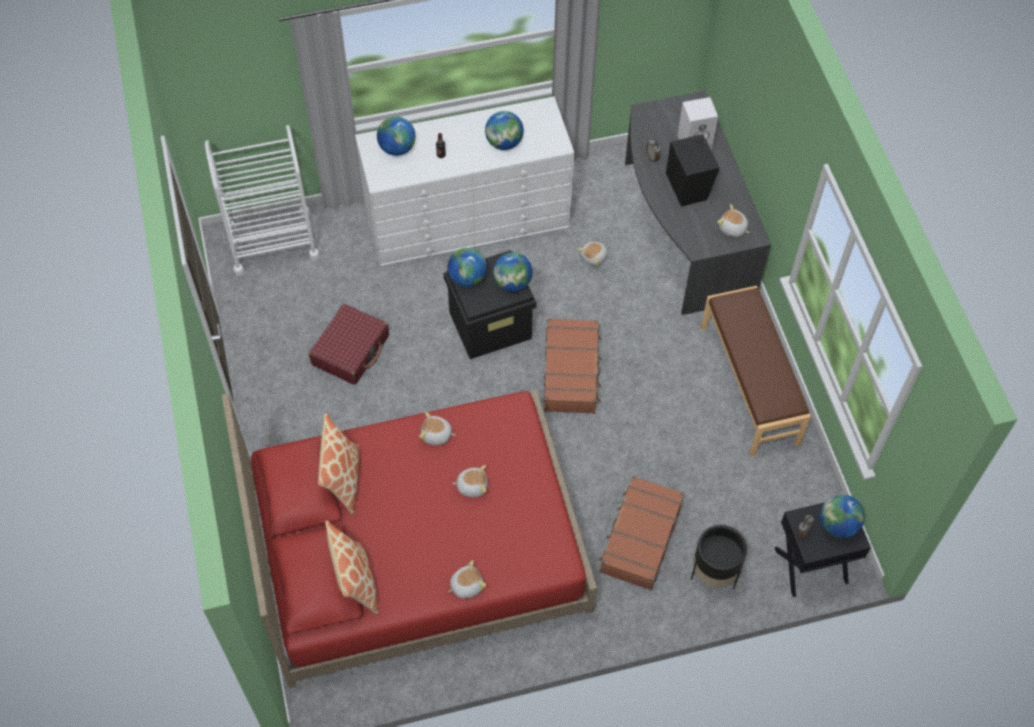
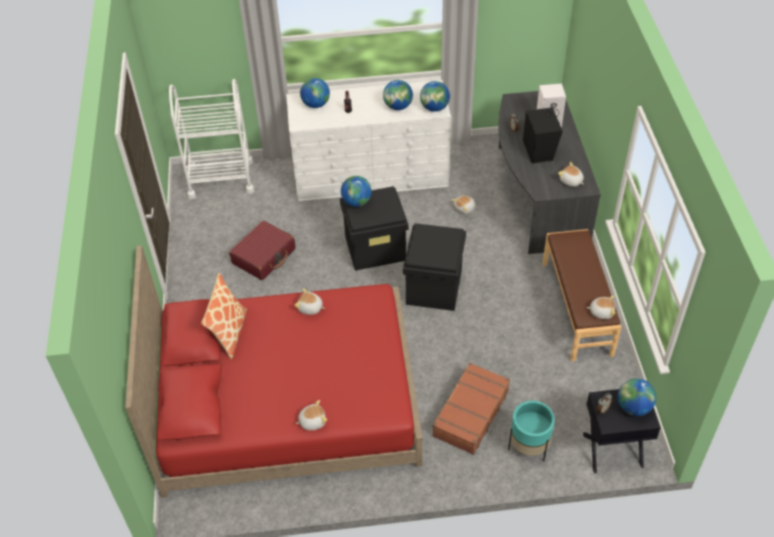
camera: 10 degrees right, 10 degrees down
pillow [325,520,379,616] -> none
plush toy [452,465,488,497] -> plush toy moved to [586,296,615,319]
globe [493,252,533,292] -> globe moved to [420,81,450,112]
brown suitcase [544,318,602,414] -> black storage box [403,223,466,311]
black planter [691,525,747,590] -> turquoise planter [508,401,555,462]

